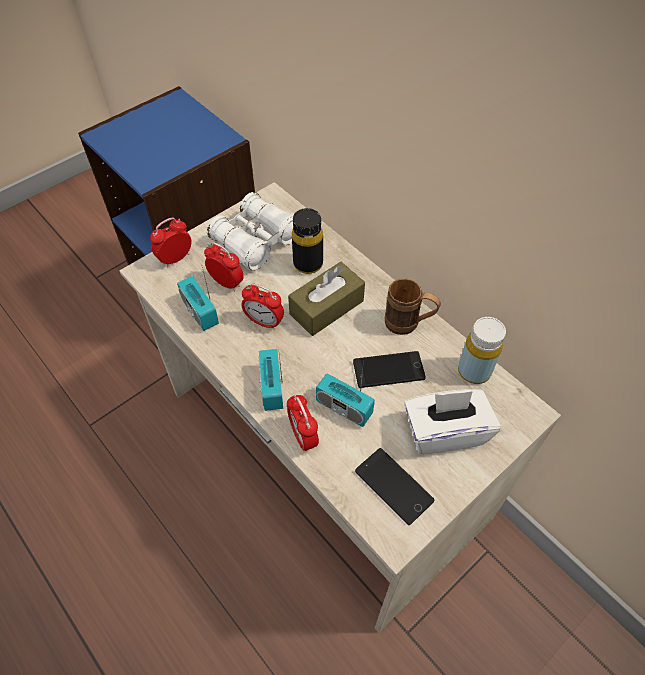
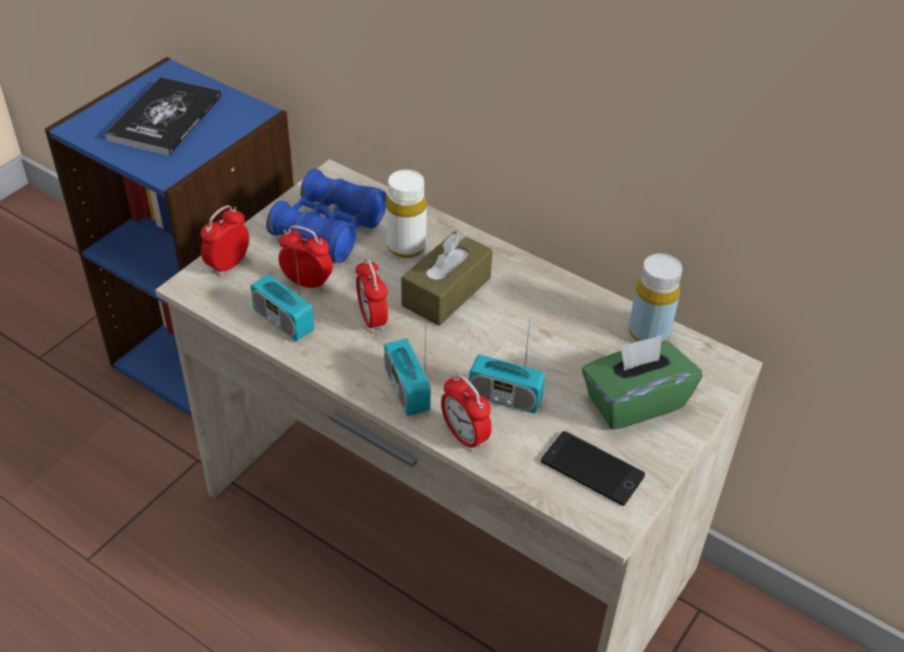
camera: 15 degrees left, 10 degrees down
white binoculars [207,192,294,271] -> blue binoculars [266,169,387,263]
alarm clock [241,283,284,330] -> alarm clock turned 60 degrees clockwise [355,258,388,333]
black bottle [292,208,323,274] -> white bottle [386,170,427,258]
phone [353,351,426,388] -> none
brown mug [384,278,441,335] -> none
white tissue box [404,389,501,454] -> green tissue box [582,335,702,430]
none -> book [105,77,222,156]

